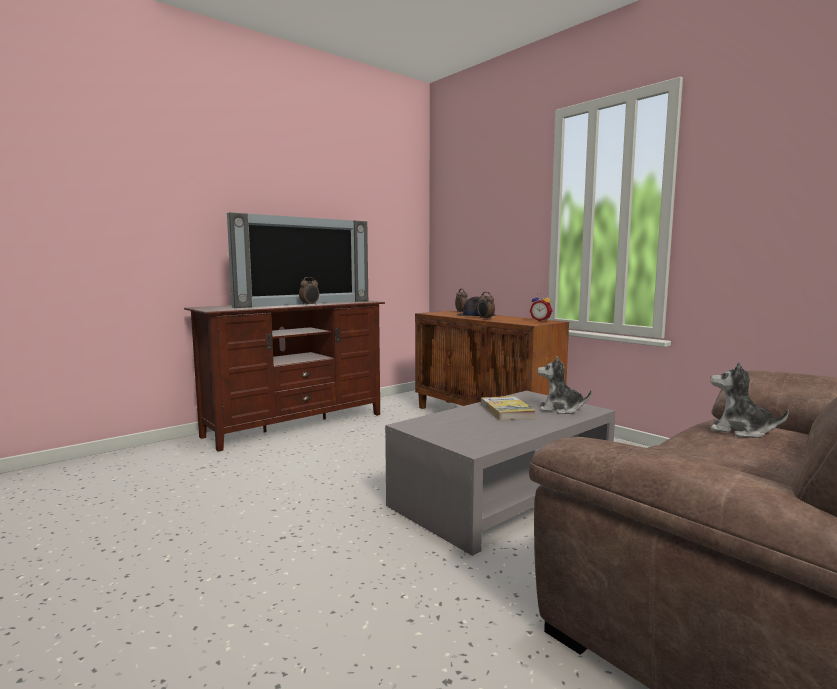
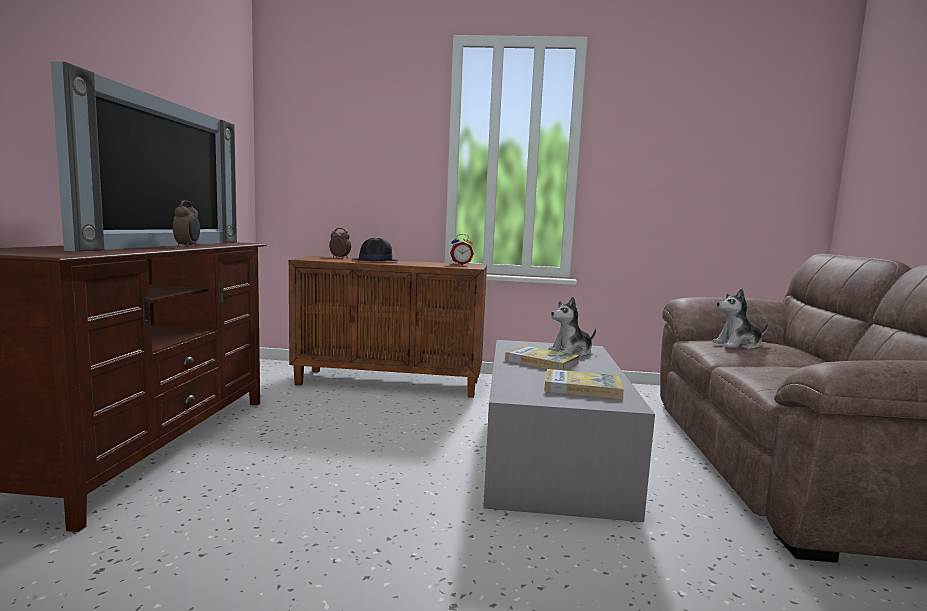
camera: 45 degrees left, 0 degrees up
alarm clock [477,292,495,320] -> none
none -> book [544,369,624,399]

